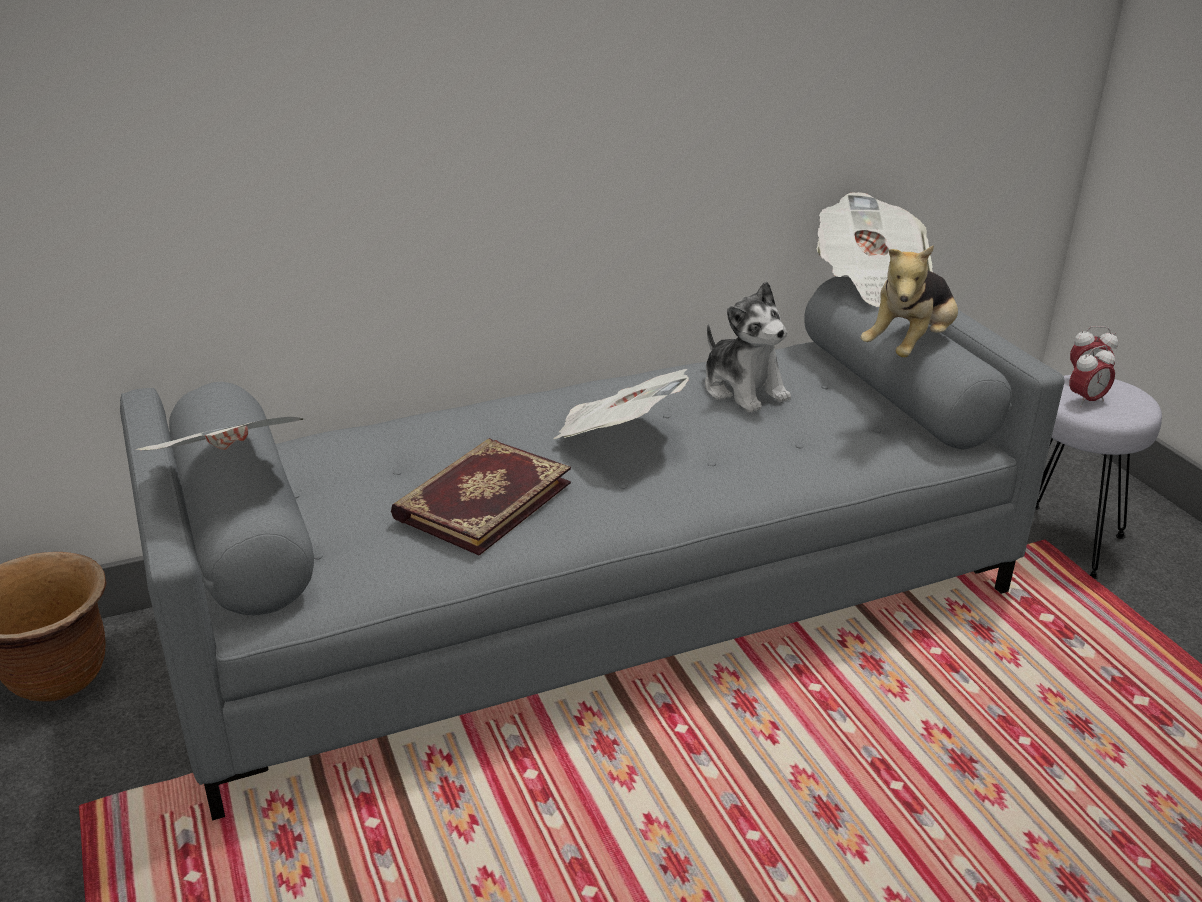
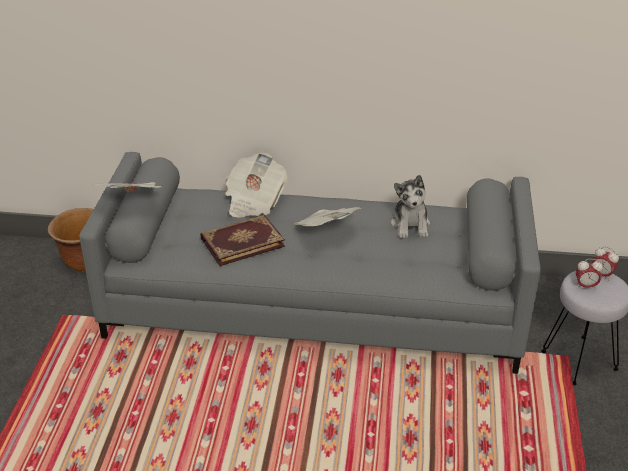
camera: 30 degrees right, 5 degrees up
newspaper [816,192,933,307] -> newspaper moved to [225,153,288,217]
plush toy [860,245,958,357] -> none

